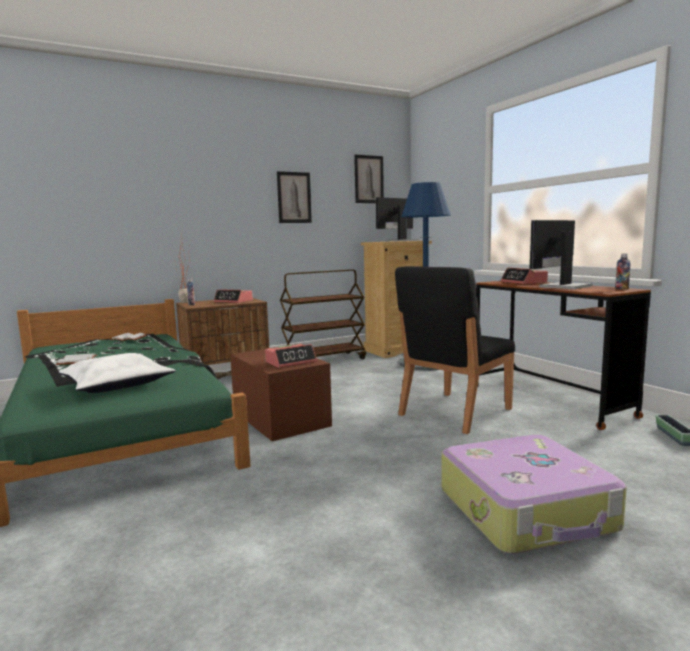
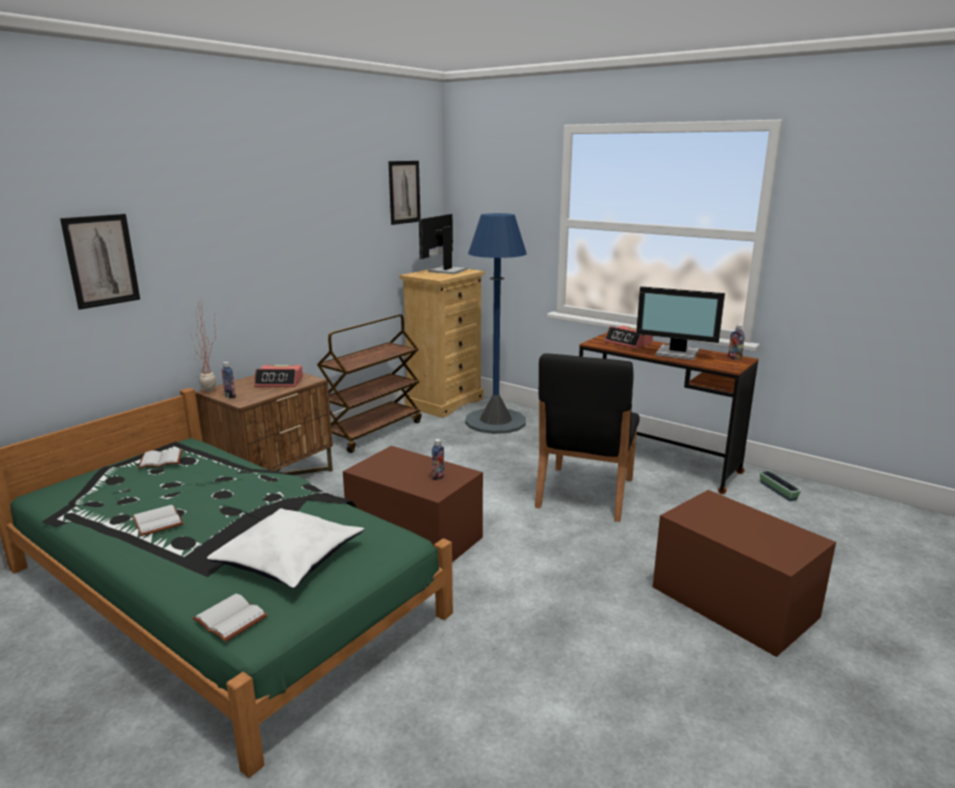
camera: 25 degrees left, 10 degrees up
alarm clock [265,344,317,368] -> bottle [432,439,444,480]
picture [277,171,312,223] -> picture moved to [60,214,140,310]
suitcase [441,434,627,554] -> brown storage box [653,490,836,657]
monitor [530,220,592,289] -> monitor turned 90 degrees counterclockwise [636,286,725,360]
none -> white book [192,594,268,642]

